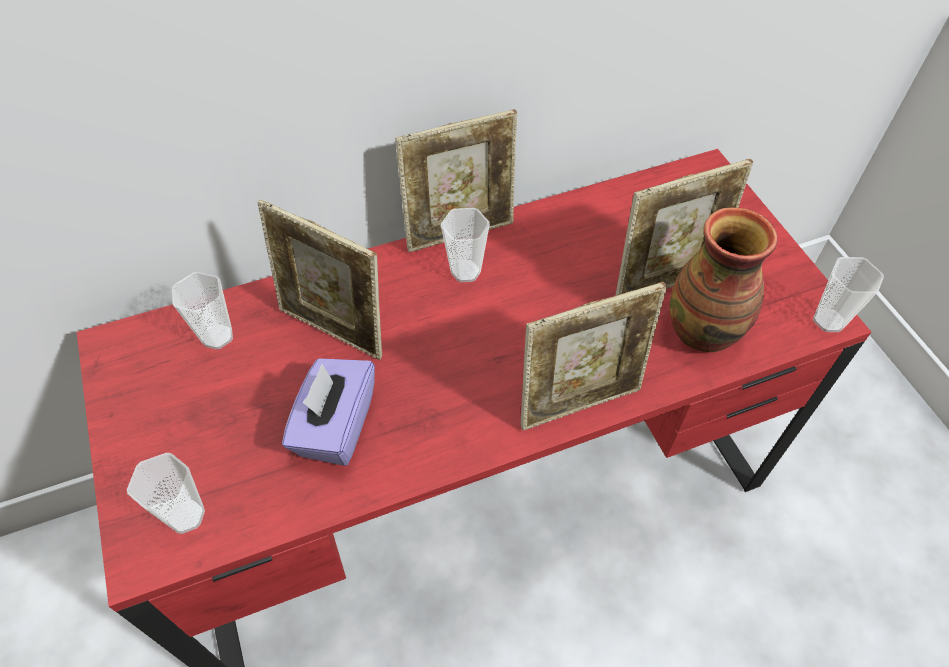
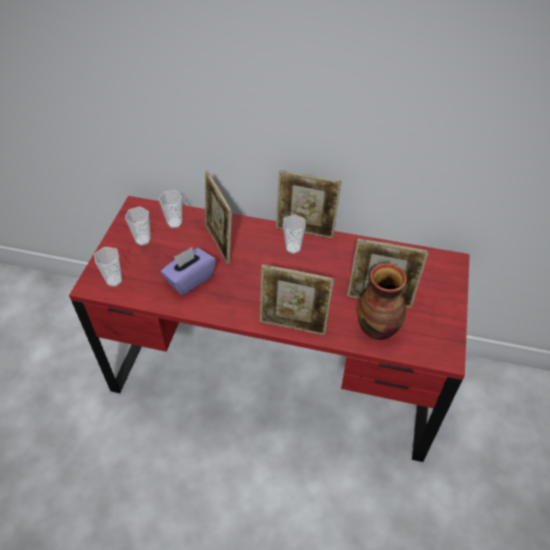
camera: 35 degrees right, 5 degrees down
cup [813,257,884,332] -> cup moved to [125,207,151,246]

